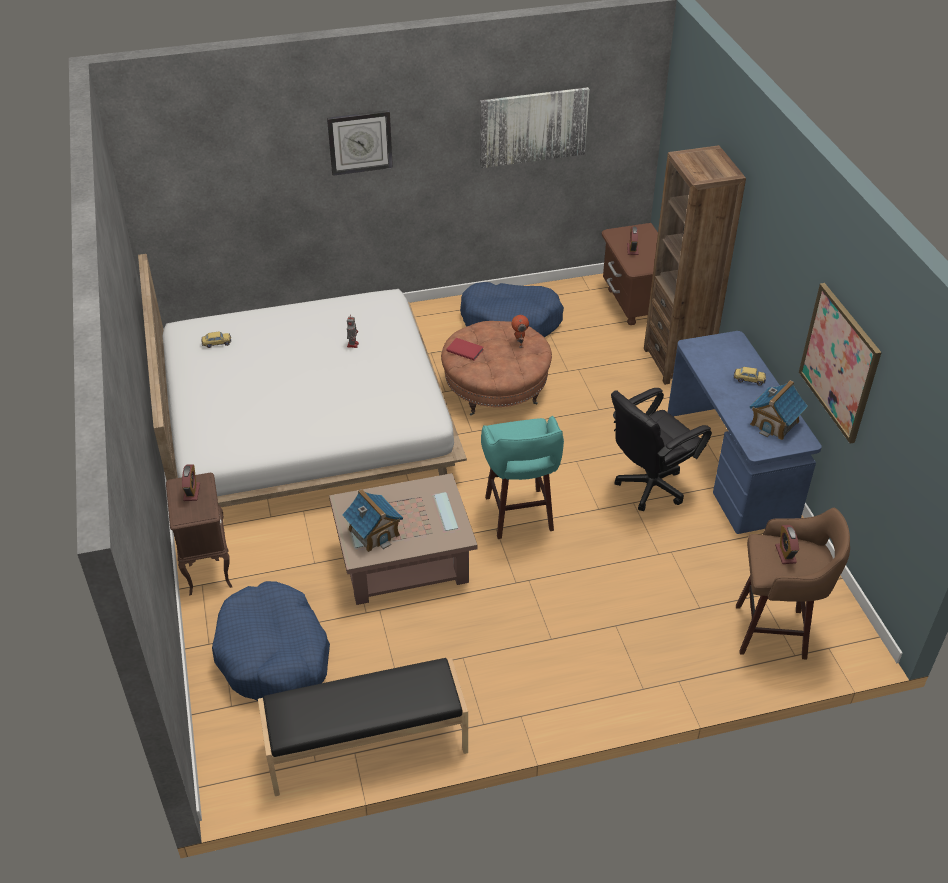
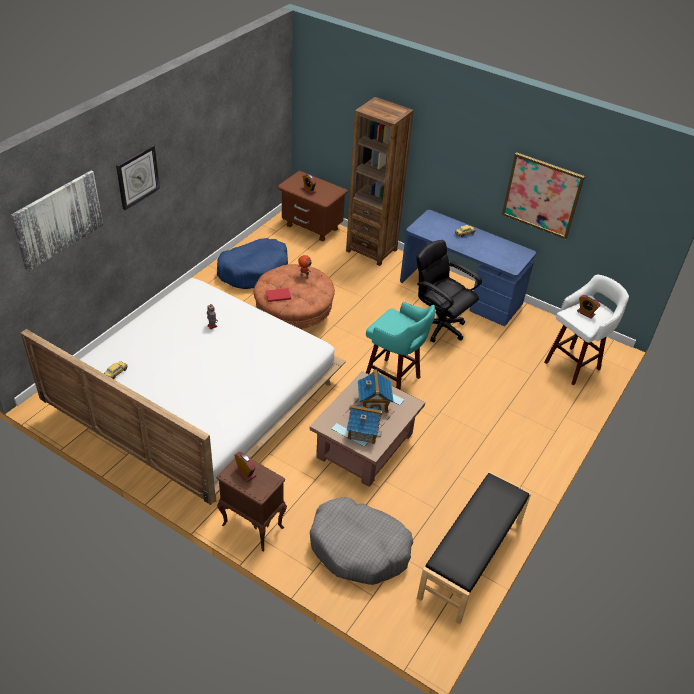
camera: 45 degrees left, 0 degrees up
blue dog bed [212,581,330,701] -> grey dog bed [310,497,413,585]
picture [480,87,589,168] -> picture moved to [11,171,103,272]
black office chair [611,388,712,511] -> black office chair turned 120 degrees clockwise [416,240,482,342]
brown stool [736,508,850,660] -> white stool [544,274,629,385]
toy house [749,380,808,440] -> toy house moved to [358,369,394,413]

